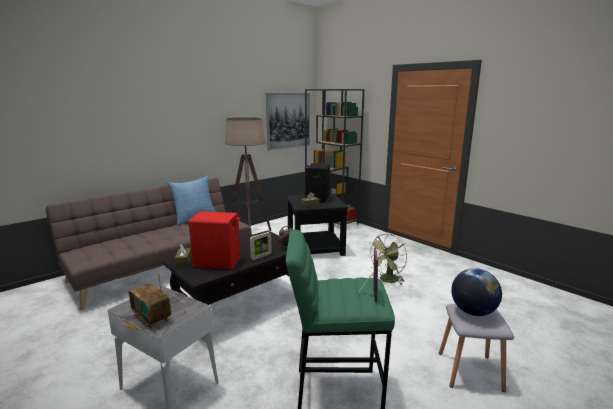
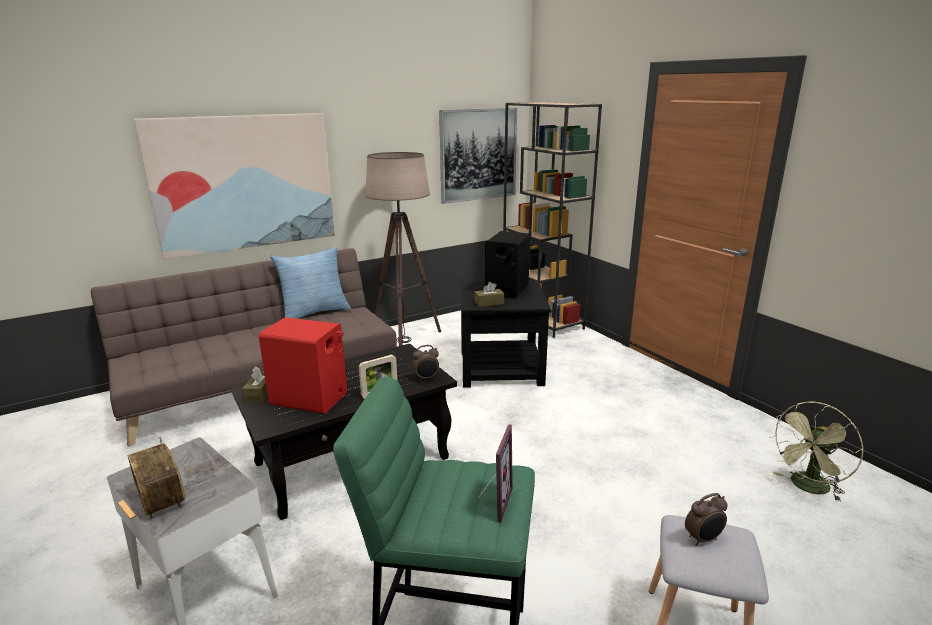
camera: 10 degrees right, 5 degrees up
green fan [367,234,407,285] -> green fan moved to [770,402,864,502]
globe [451,268,502,316] -> alarm clock [685,493,728,546]
none -> picture [134,113,335,259]

